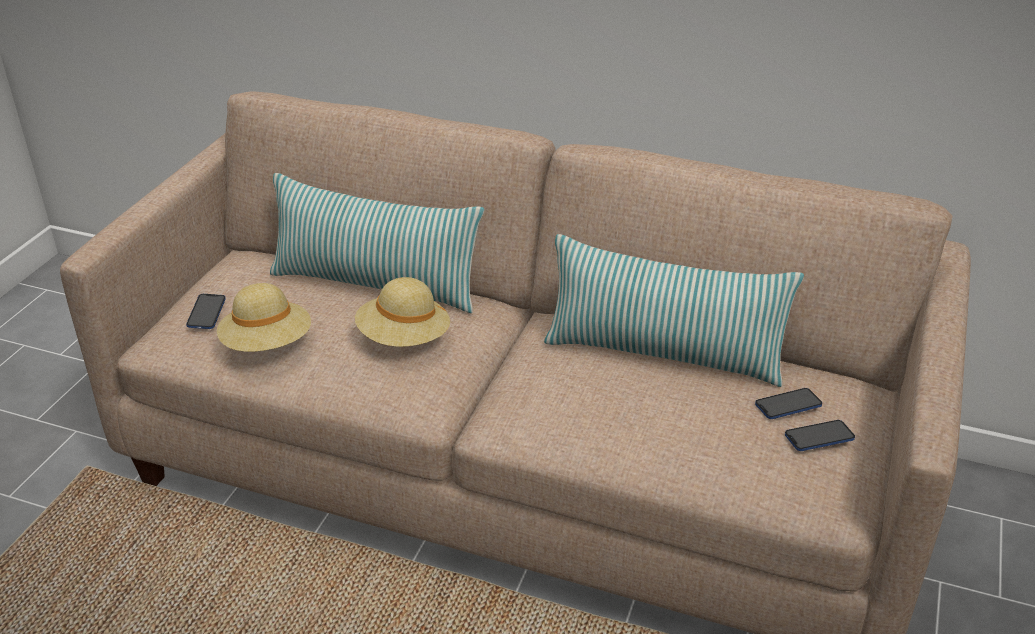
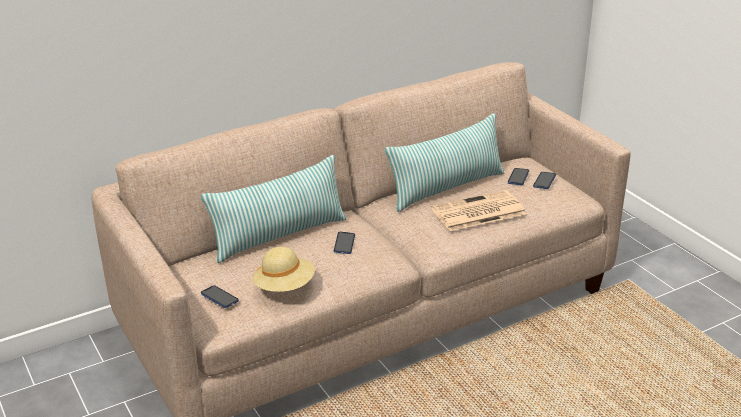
camera: 50 degrees left, 5 degrees down
beige hat [355,277,450,347] -> phone [334,232,355,254]
none -> newspaper [431,190,526,231]

